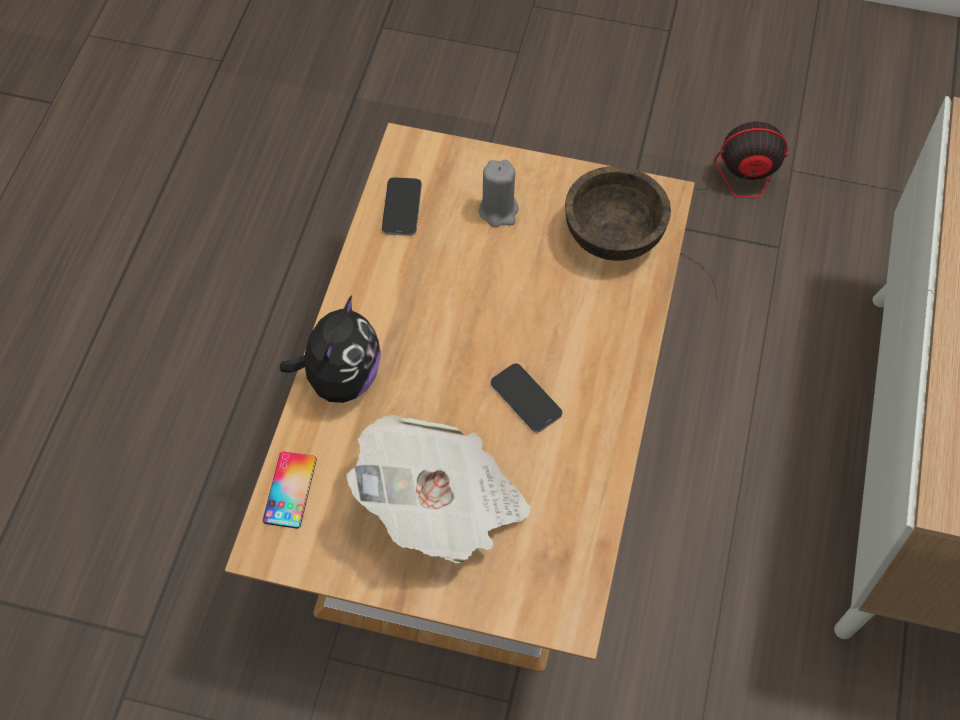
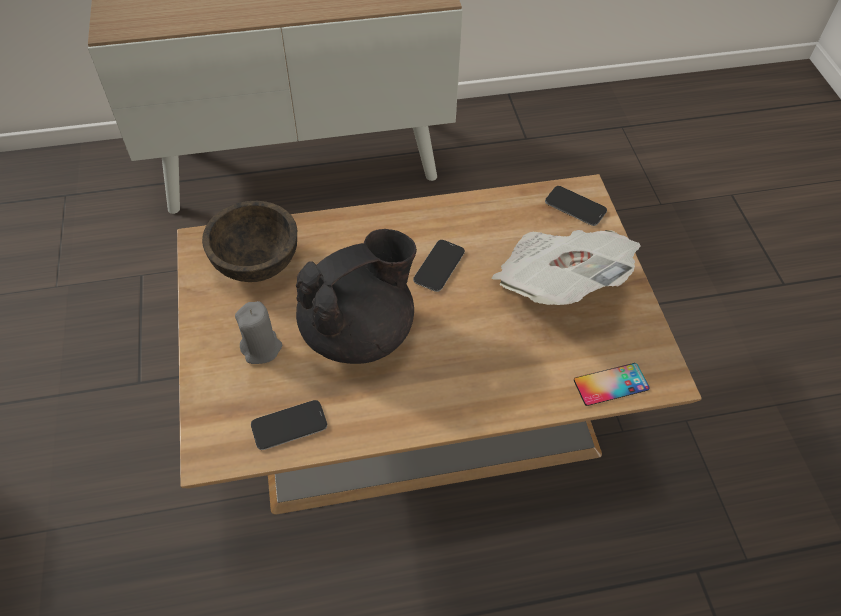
camera: 115 degrees left, 5 degrees down
plush toy [279,295,381,403] -> none
fan [680,122,789,302] -> none
none -> black teapot [296,229,417,364]
none -> phone [545,186,607,226]

